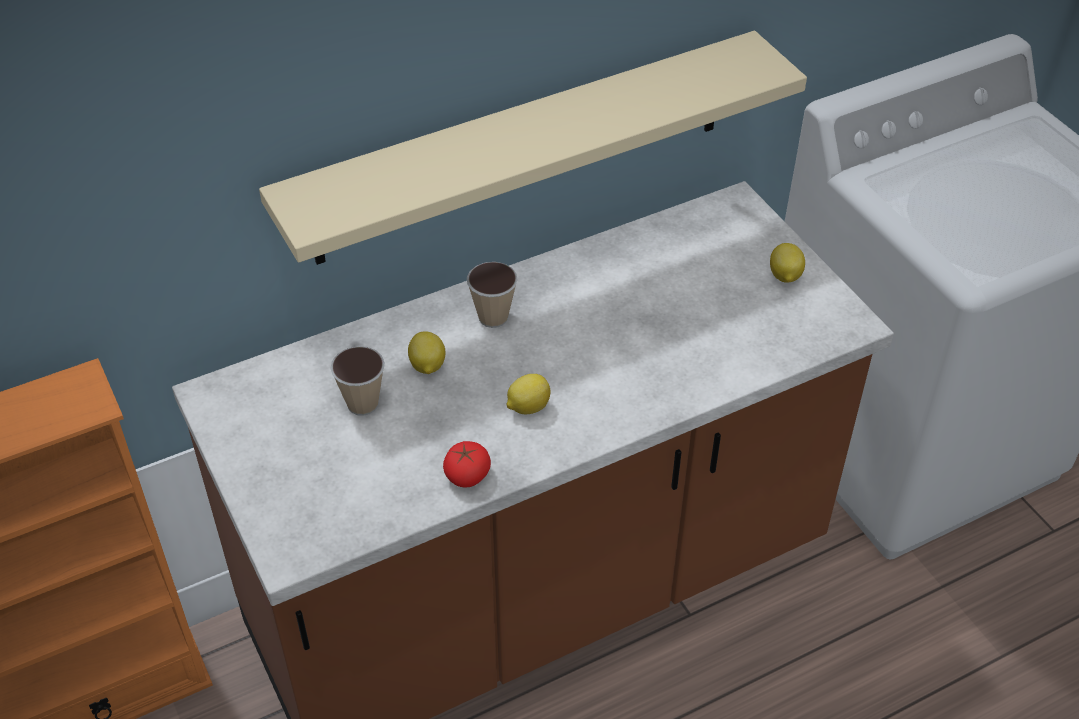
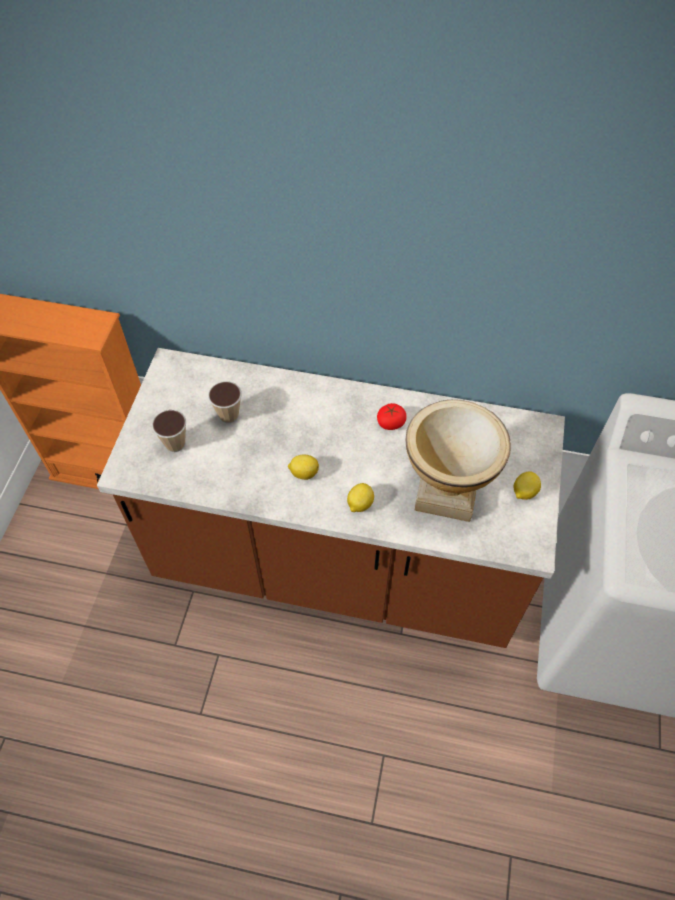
camera: 40 degrees right, 10 degrees up
beige shelf [259,31,807,265] -> none
lemon [408,332,445,374] -> lemon moved to [347,483,374,512]
tomato [443,441,491,488] -> tomato moved to [377,403,407,430]
cup [467,262,518,328] -> cup moved to [152,410,186,452]
none -> vase [406,400,511,522]

